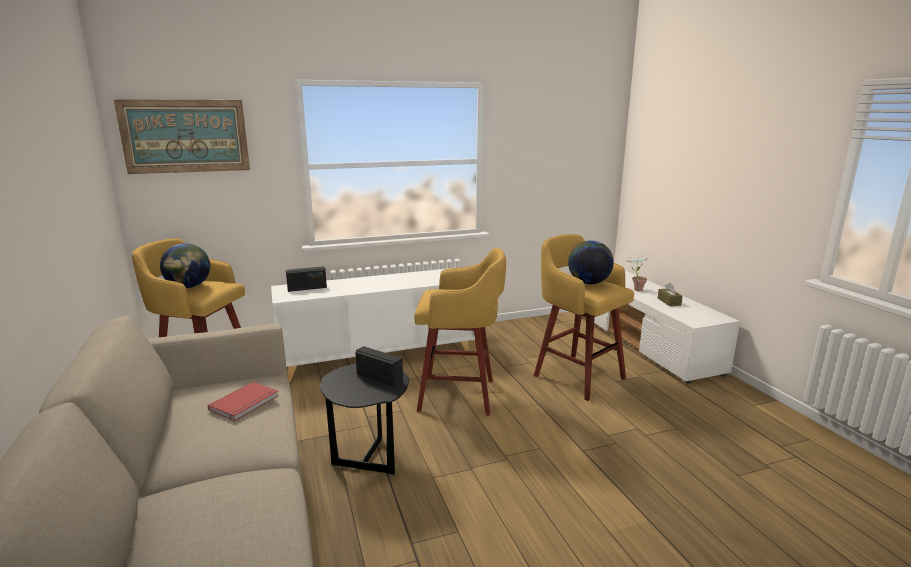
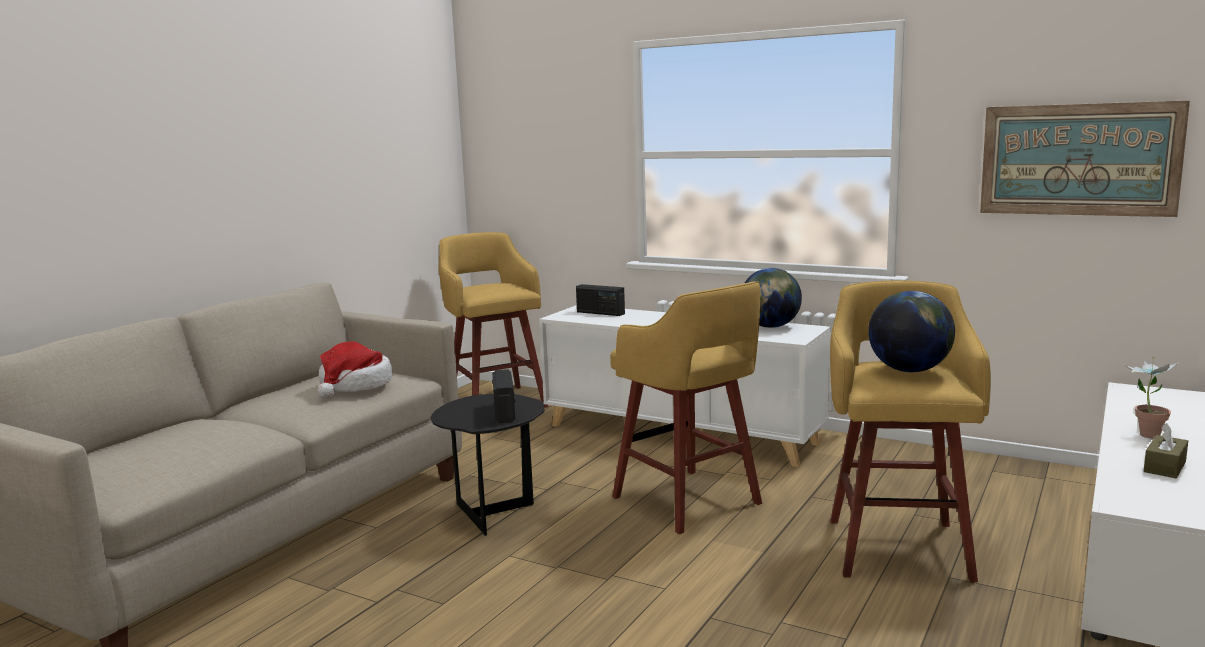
camera: 50 degrees right, 5 degrees down
picture [114,99,250,174] -> picture moved to [980,100,1190,217]
globe [160,243,210,288] -> globe moved to [745,268,802,328]
red book [208,382,279,421] -> hat [317,341,392,399]

